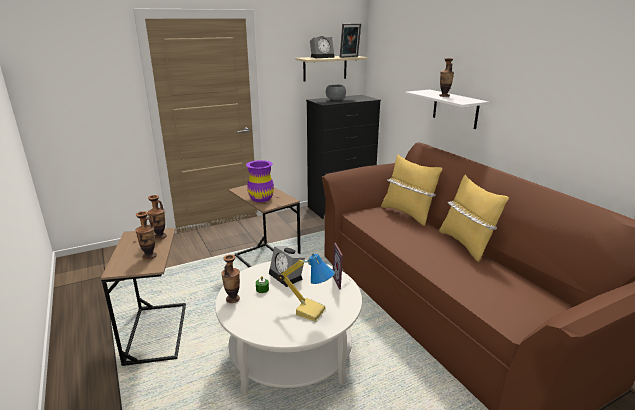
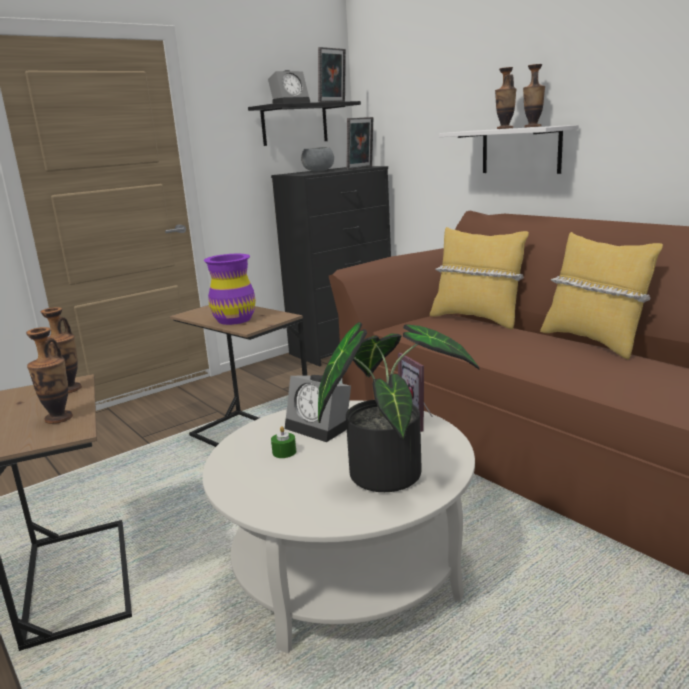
camera: 10 degrees left, 5 degrees down
vase [221,255,240,303] -> vase moved to [523,64,545,128]
table lamp [278,253,335,322] -> potted plant [318,322,480,492]
beige shelf [295,56,368,81] -> black shelf [248,101,361,146]
none -> picture frame [346,117,374,170]

